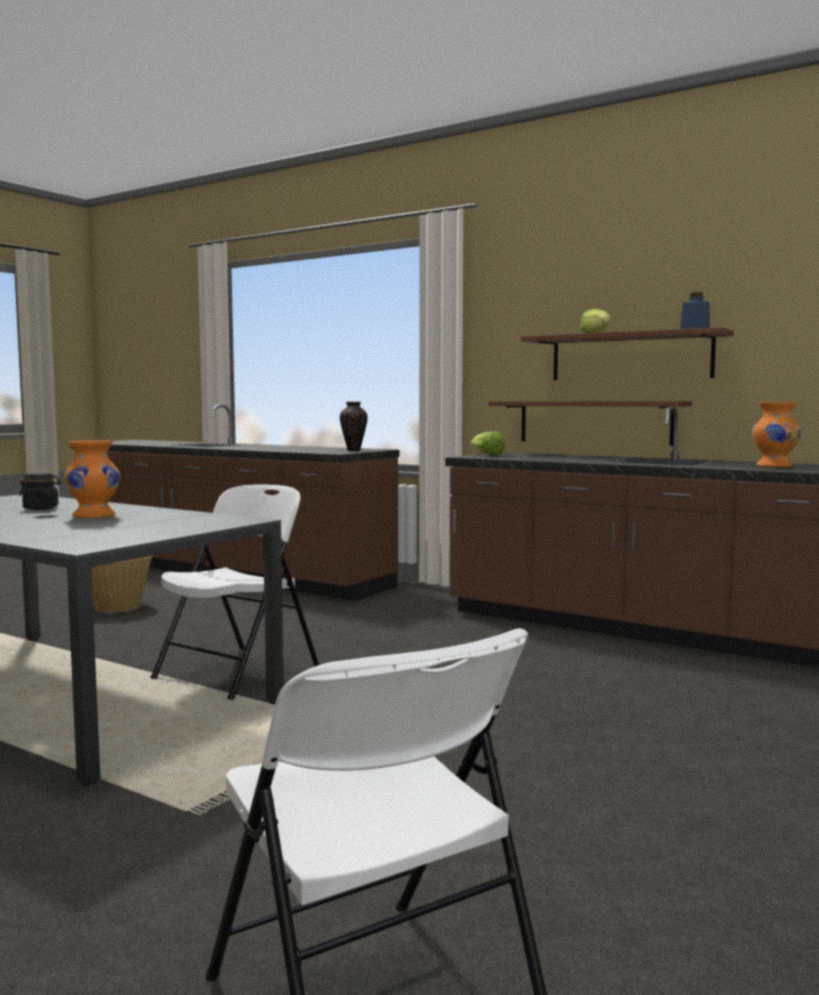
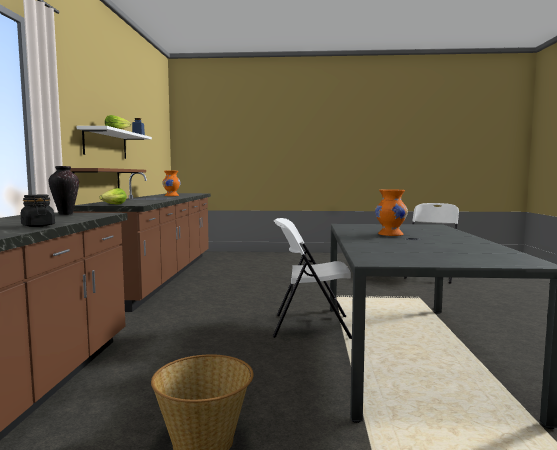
camera: 120 degrees left, 0 degrees up
black jar [19,473,61,510] -> black jar moved to [21,195,55,227]
brown shelf [520,327,734,380] -> white shelf [77,126,152,159]

